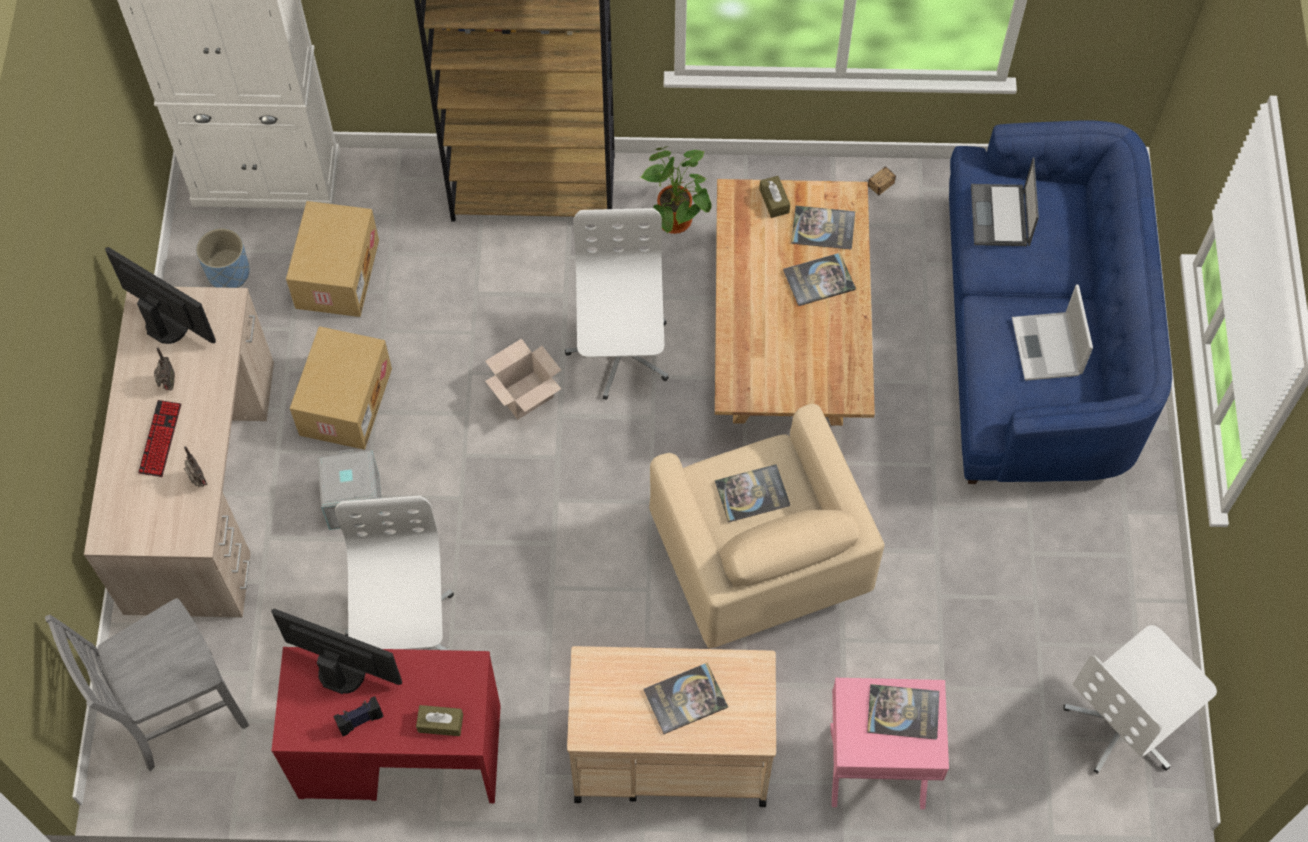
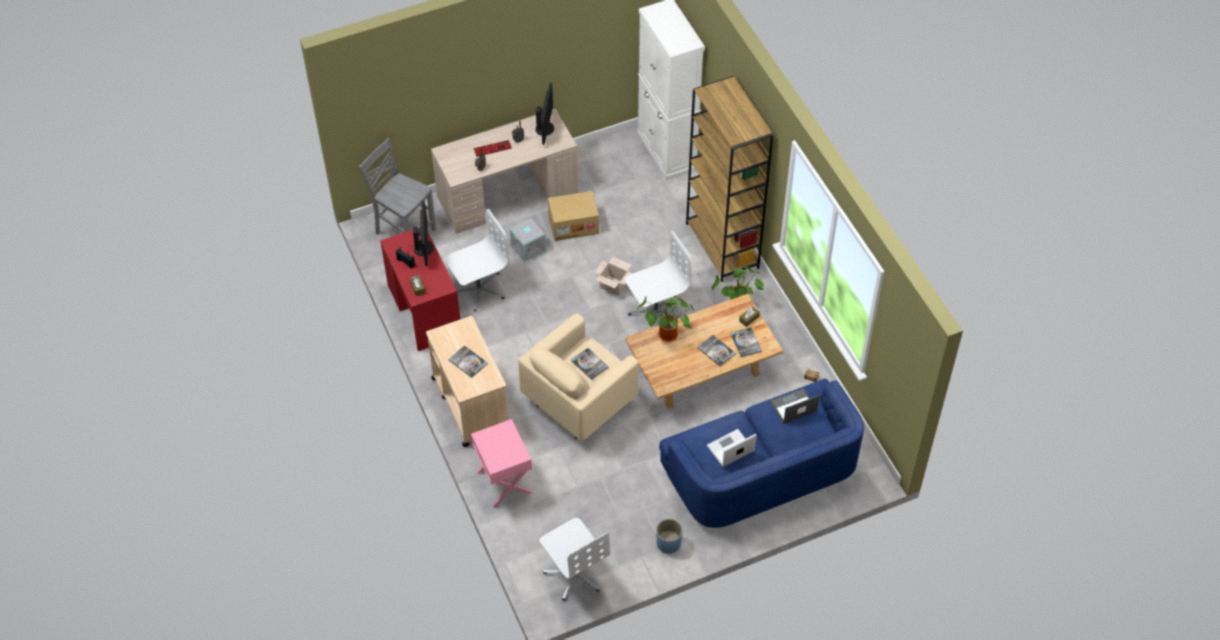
camera: 65 degrees right, 10 degrees down
blue planter [196,228,250,288] -> blue planter moved to [656,519,683,554]
cardboard box [286,201,379,317] -> none
book [867,684,939,740] -> none
white office chair [1063,625,1217,774] -> white office chair turned 150 degrees counterclockwise [539,518,610,600]
none -> potted plant [637,296,694,342]

